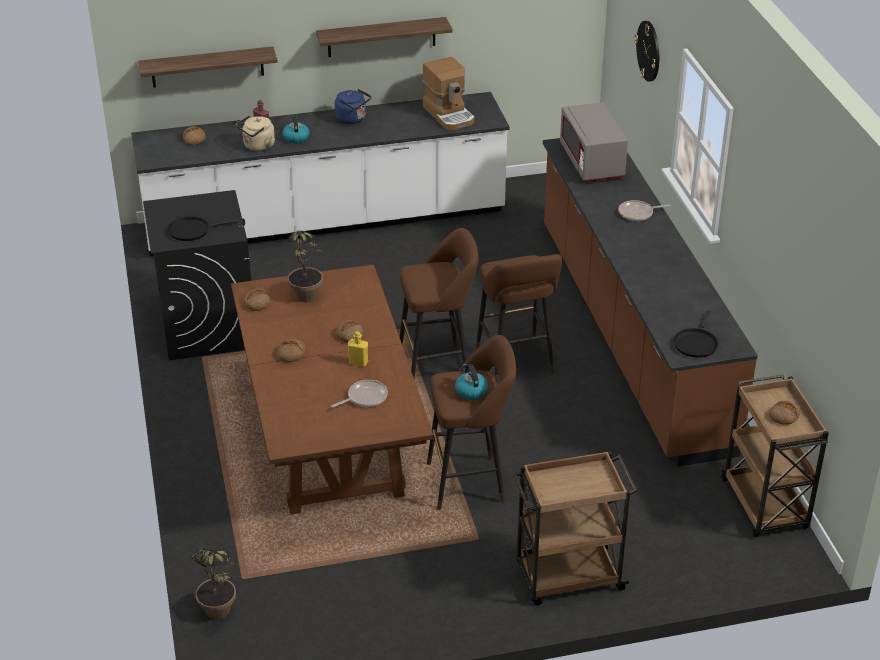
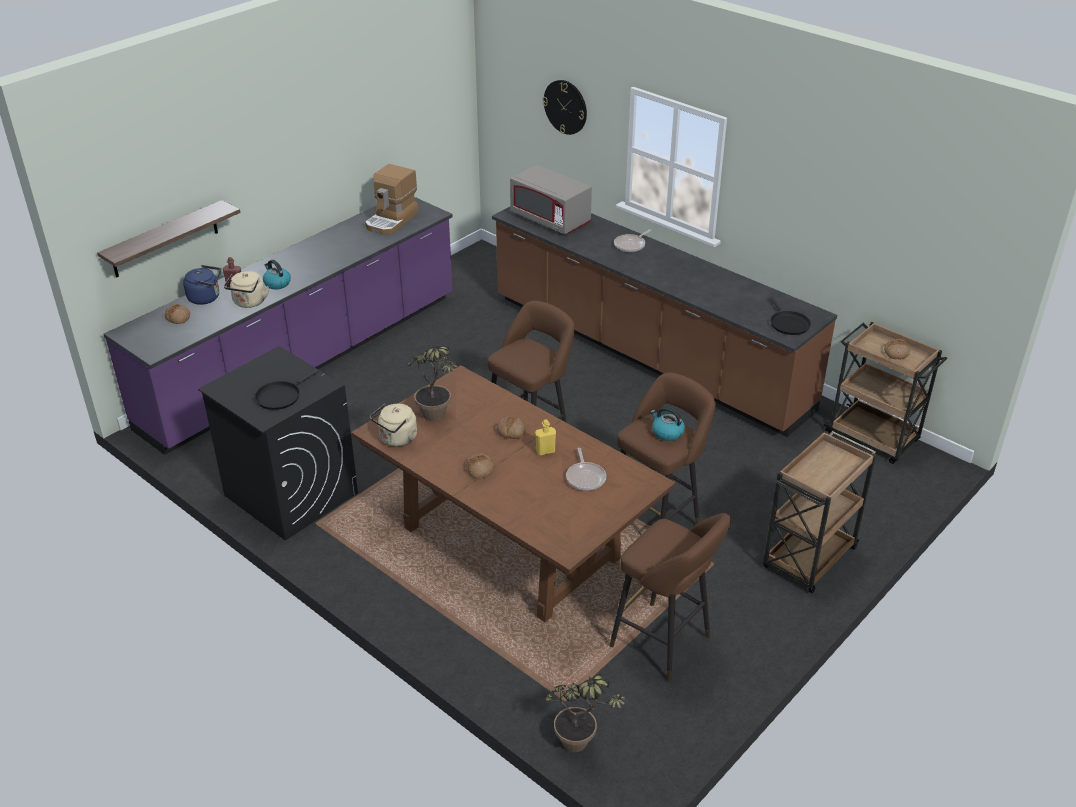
camera: 35 degrees left, 0 degrees up
white counter [131,92,509,256] -> purple counter [104,197,453,455]
bread [244,289,270,311] -> beige kettle [370,404,417,446]
shelf [316,17,453,57] -> none
frying pan [331,380,388,407] -> frying pan turned 150 degrees clockwise [566,448,606,491]
blue kettle [335,89,371,124] -> blue kettle moved to [183,265,221,305]
coffee machine [423,57,475,130] -> coffee machine turned 90 degrees clockwise [365,164,419,235]
brown stool [476,254,562,384] -> brown stool moved to [609,513,731,682]

